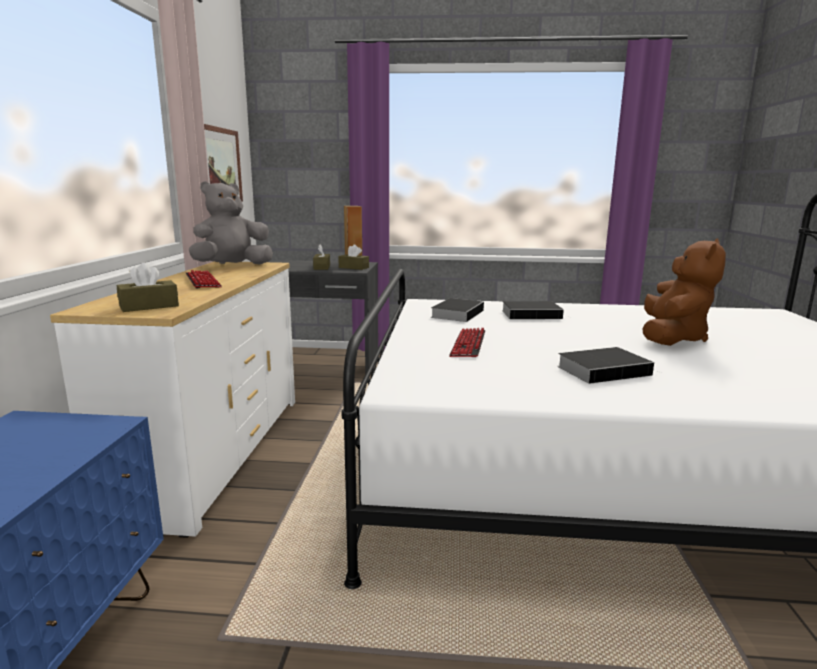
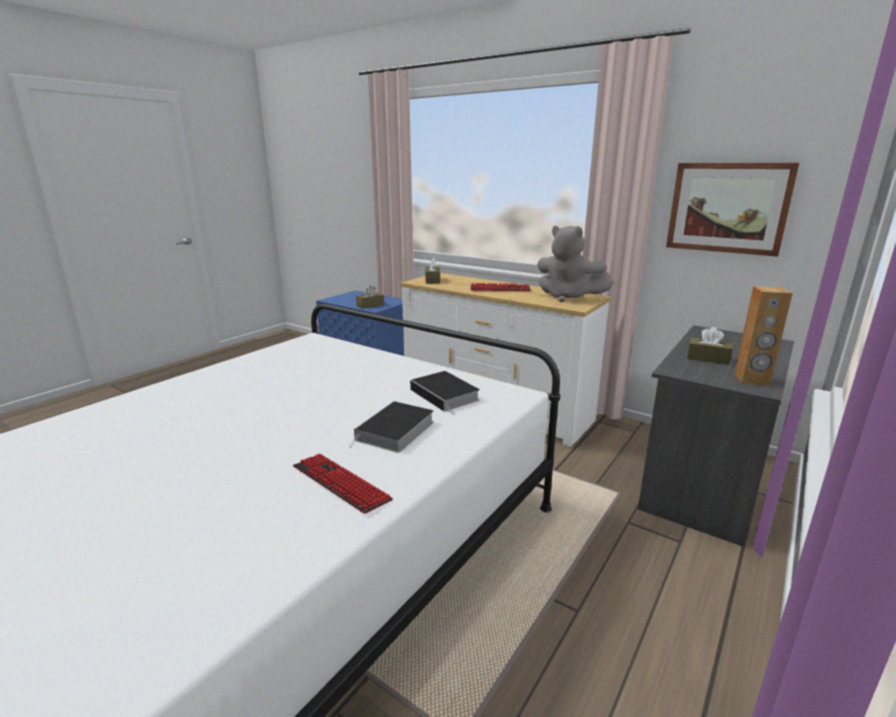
camera: 120 degrees right, 5 degrees up
grey plush toy [189,181,273,265] -> grey plush toy turned 135 degrees clockwise [537,226,614,302]
brown tissue box [338,244,369,270] -> brown tissue box moved to [356,285,384,309]
keyboard [449,328,485,357] -> keyboard moved to [293,453,393,514]
book [557,347,661,384] -> none
brown plush toy [642,238,726,346] -> none

